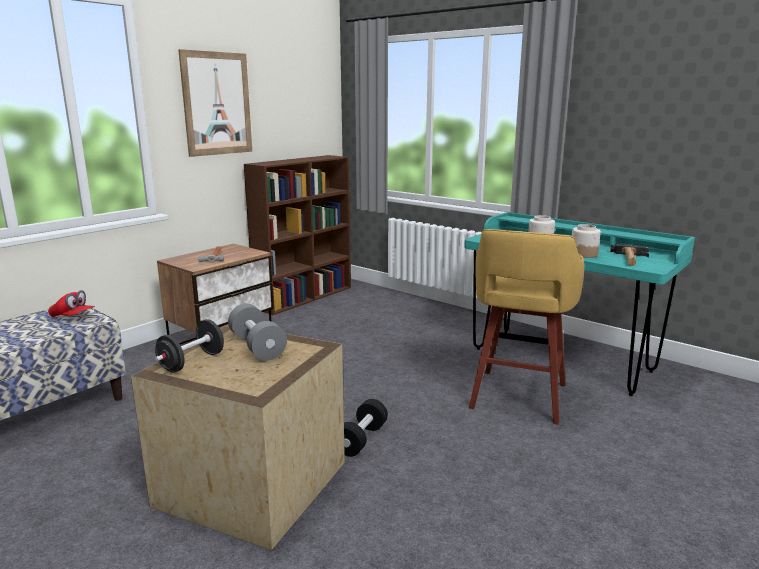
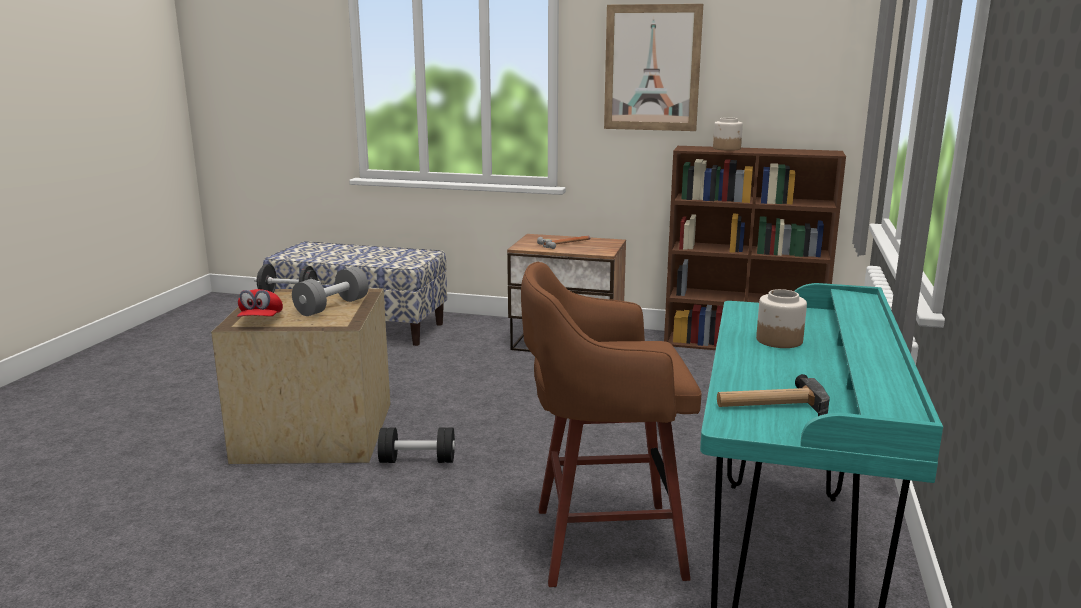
camera: 65 degrees right, 0 degrees up
red cap [48,290,95,317] -> red cap moved to [237,289,283,317]
yellow stool [469,229,584,425] -> brown stool [521,262,702,587]
jar [572,224,601,258] -> jar moved to [713,117,743,151]

